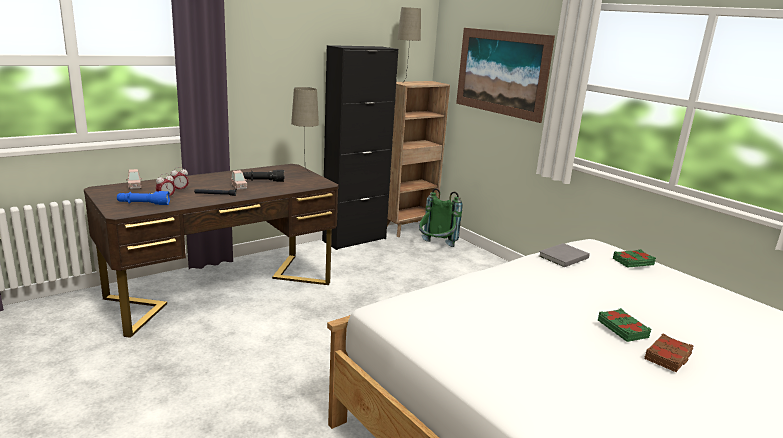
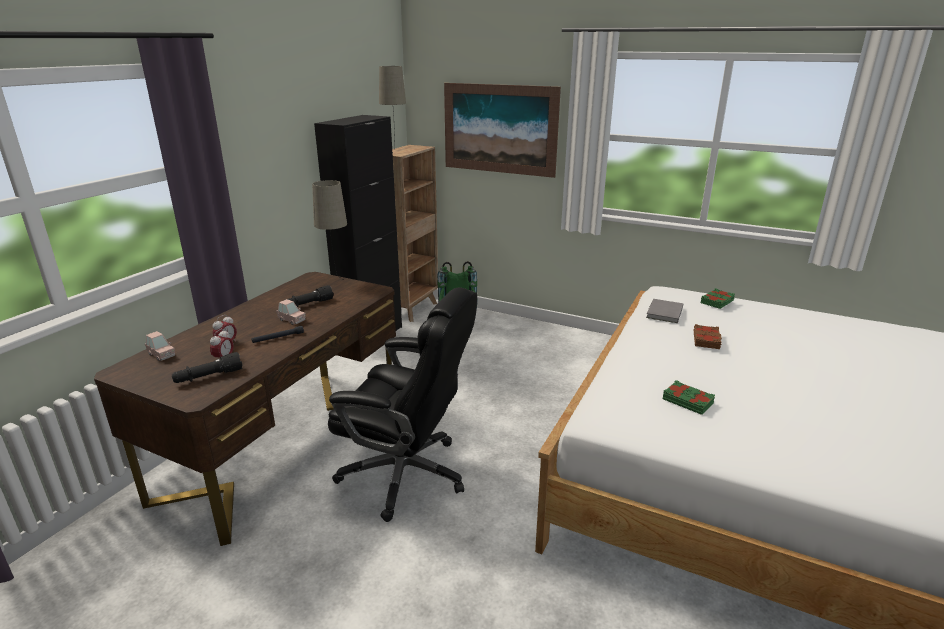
camera: 25 degrees left, 5 degrees up
blue flashlight [117,191,170,205] -> black flashlight [172,352,243,383]
green book [598,308,651,342] -> green book moved to [663,380,715,415]
brown book [645,334,694,372] -> brown book moved to [694,324,722,349]
none -> black office chair [328,288,477,522]

